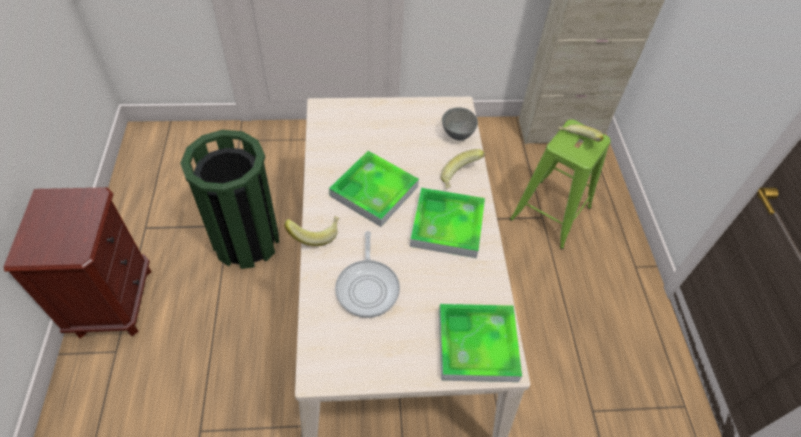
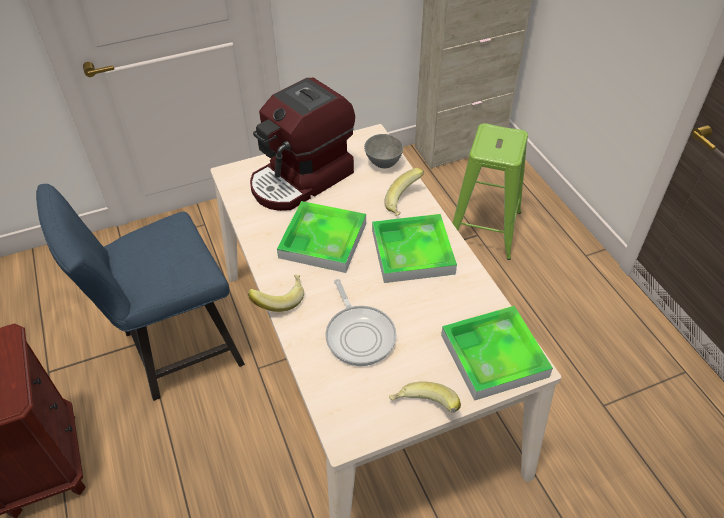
camera: 15 degrees left, 5 degrees down
green trash can [180,130,279,269] -> blue chair [36,184,245,401]
banana [559,125,603,142] -> banana moved to [389,381,461,413]
none -> coffee machine [250,78,355,211]

